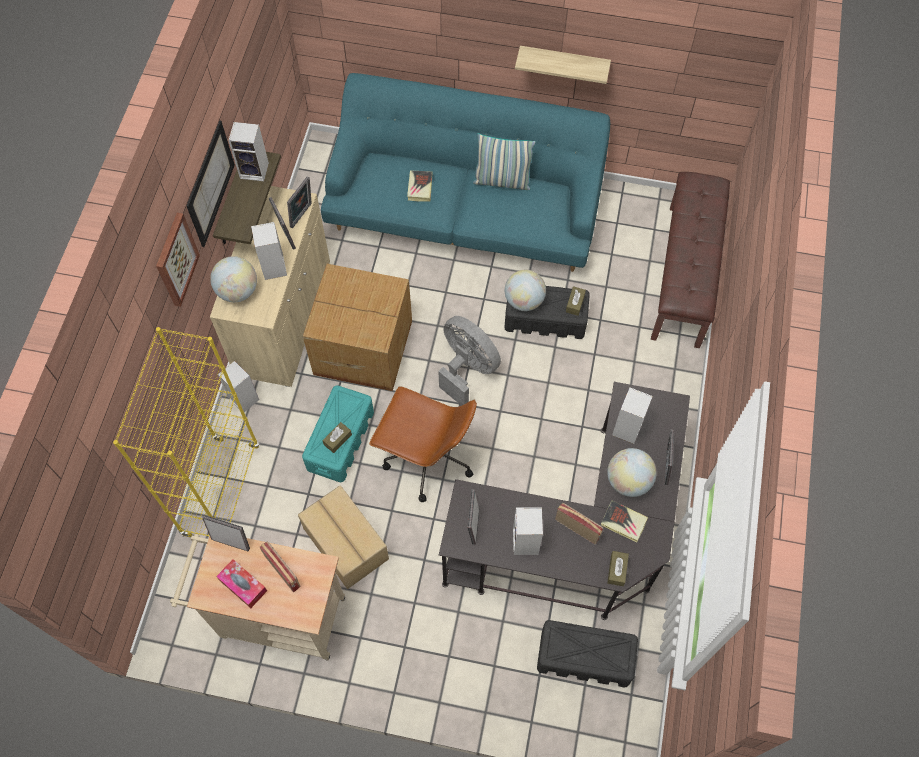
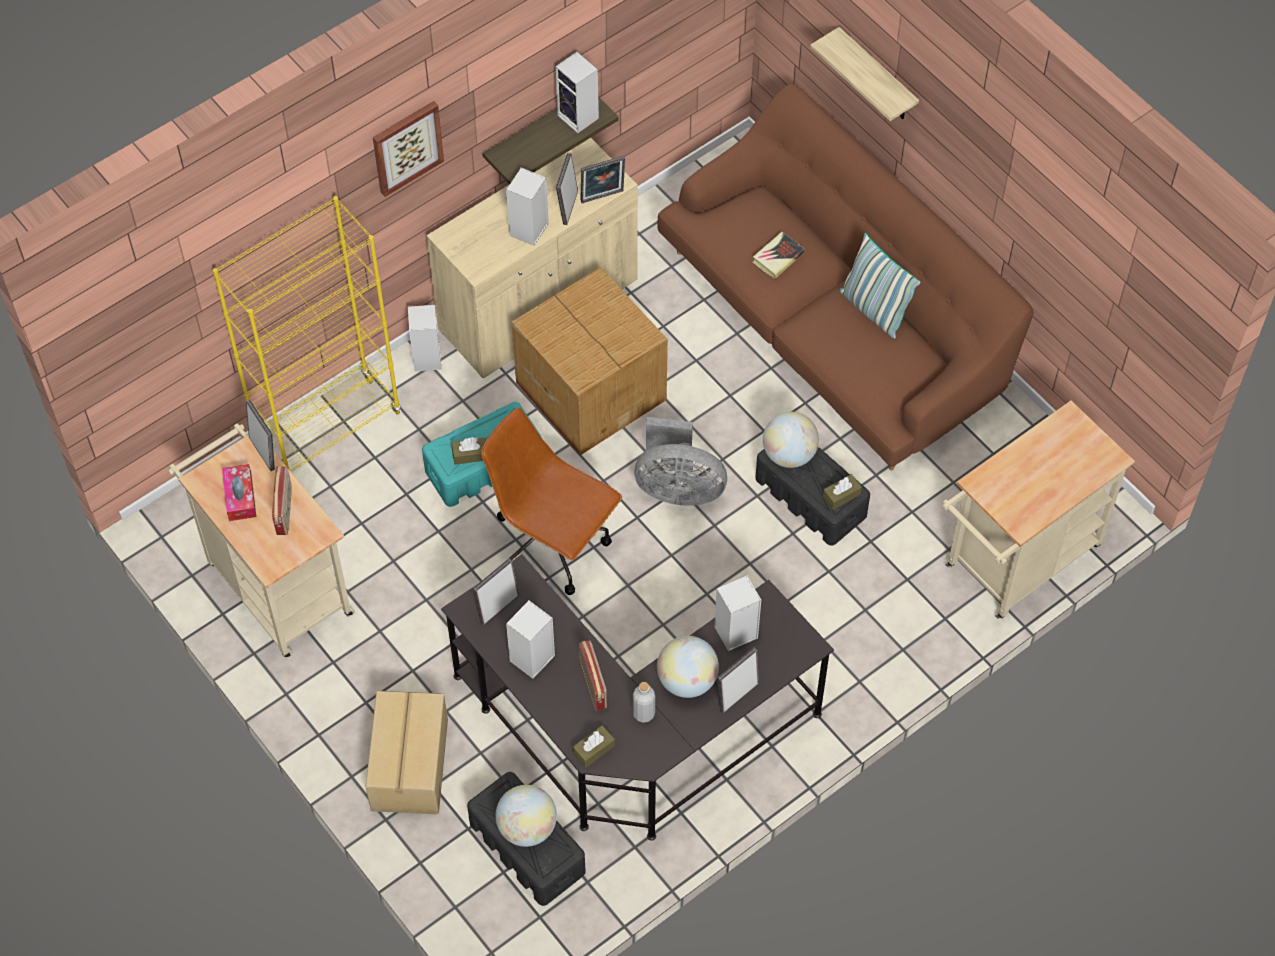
camera: 40 degrees right, 5 degrees down
picture [187,120,235,247] -> none
globe [210,256,257,302] -> globe moved to [495,785,557,847]
cardboard box [298,485,389,589] -> cardboard box moved to [365,691,448,814]
turquoise sofa [321,73,610,272] -> brown sofa [658,83,1033,470]
brown office chair [369,386,477,502] -> brown office chair turned 150 degrees clockwise [481,408,622,595]
grey fan [438,316,501,406] -> grey fan turned 105 degrees clockwise [634,417,727,506]
shelf [515,46,611,84] -> shelf moved to [811,27,919,121]
book [601,500,648,542] -> grey bottle [633,682,655,723]
brown bench [651,172,730,348] -> beige cart [943,400,1135,619]

